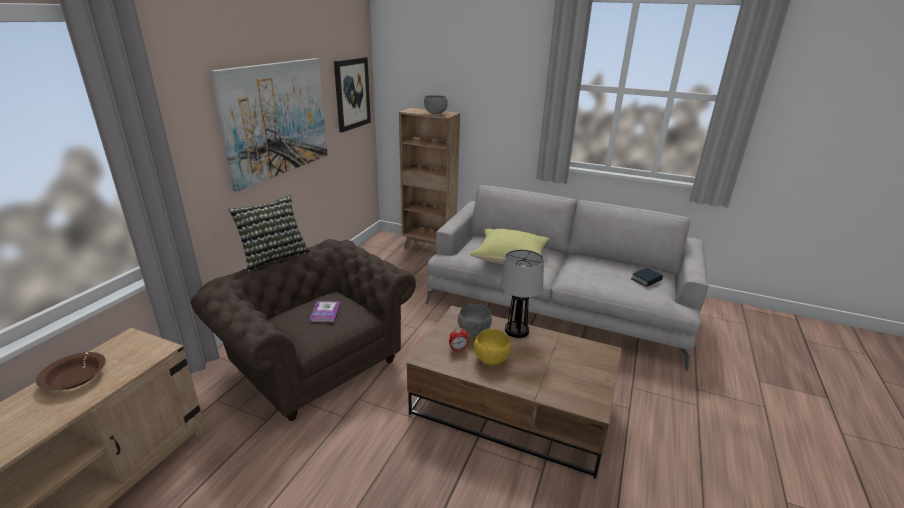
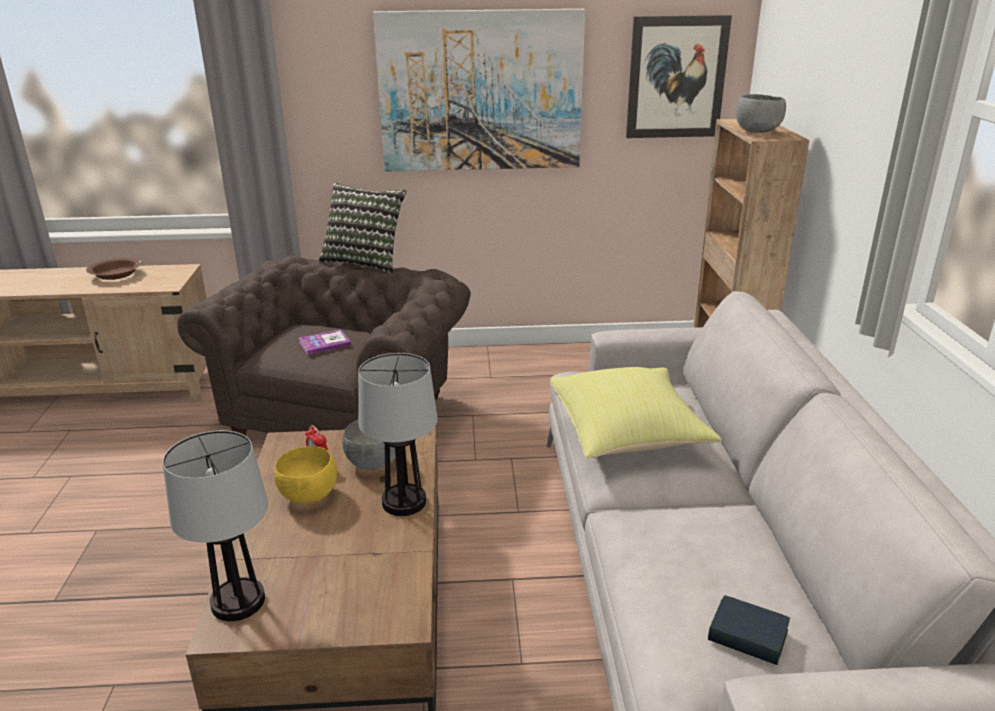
camera: 65 degrees right, 0 degrees up
none -> table lamp [163,430,268,621]

